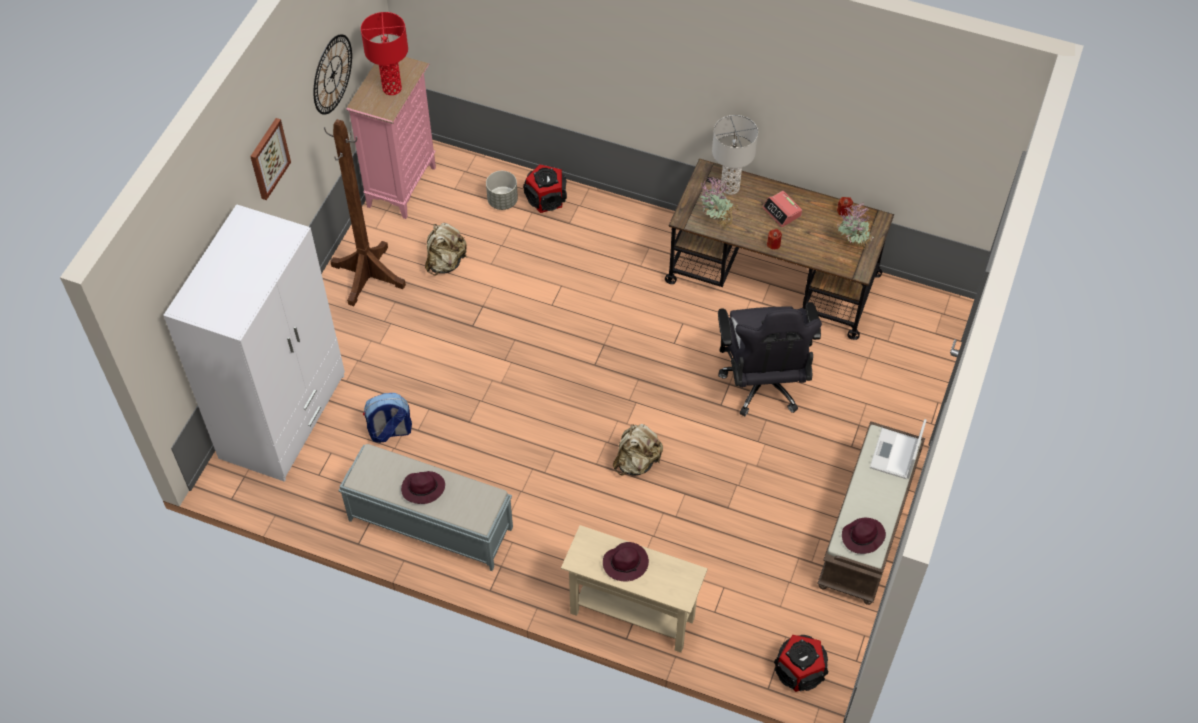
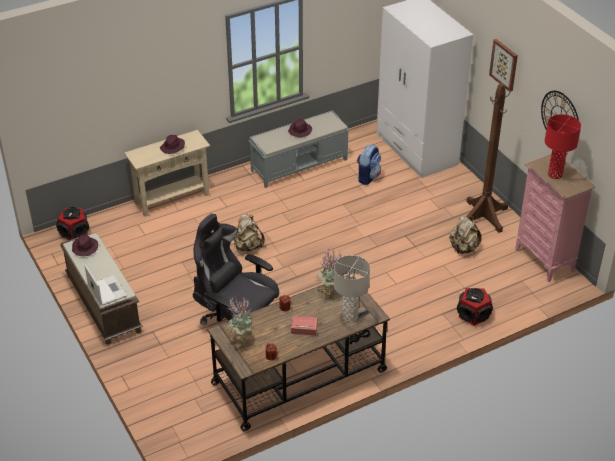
camera: 130 degrees right, 15 degrees down
grey planter [486,171,518,210] -> none

